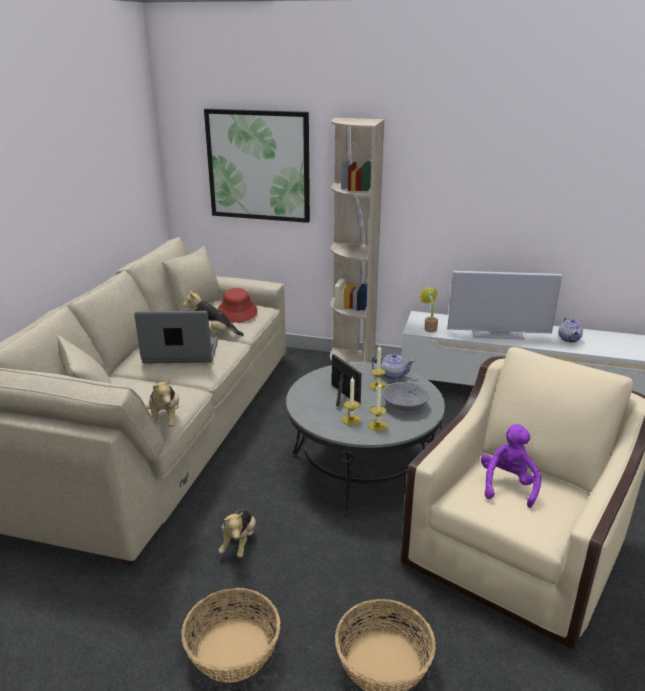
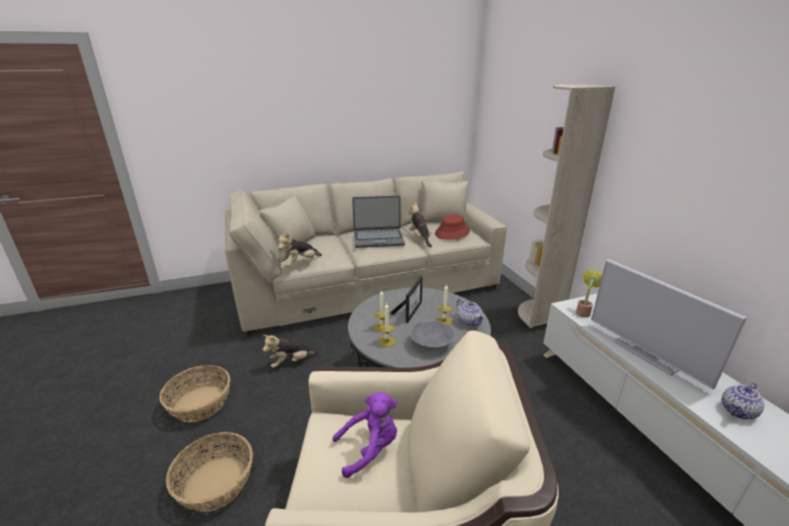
camera: 55 degrees right, 0 degrees up
laptop [134,311,218,363] -> laptop turned 120 degrees clockwise [352,196,405,248]
picture [204,109,310,223] -> none

